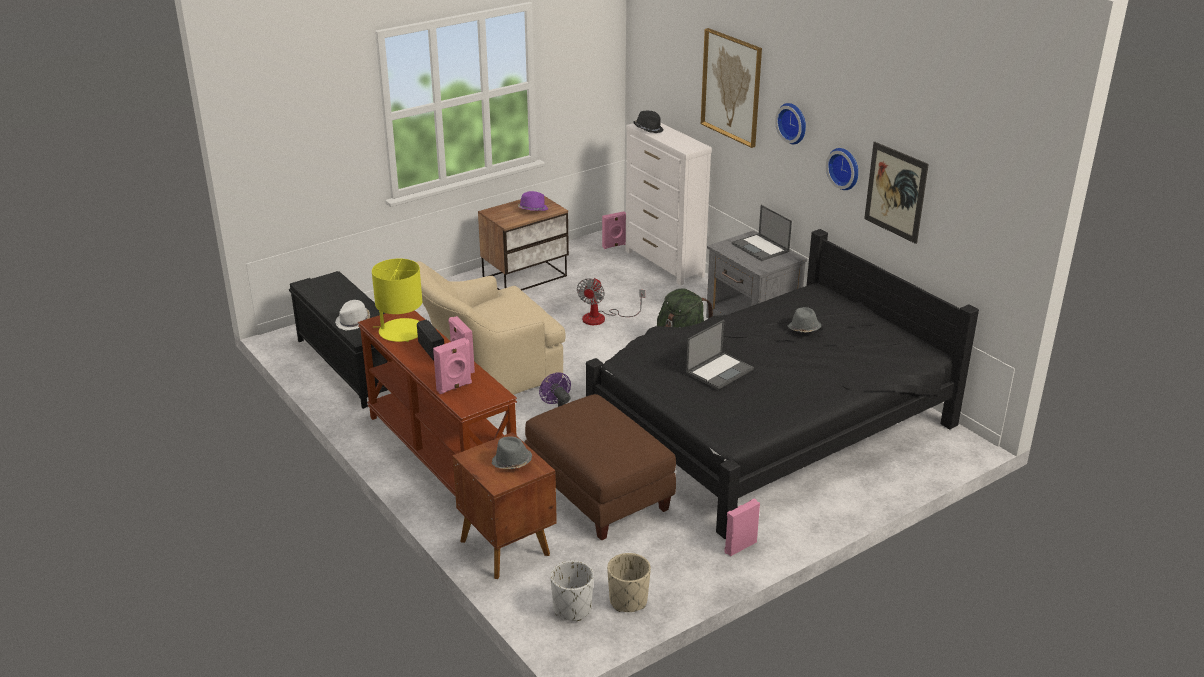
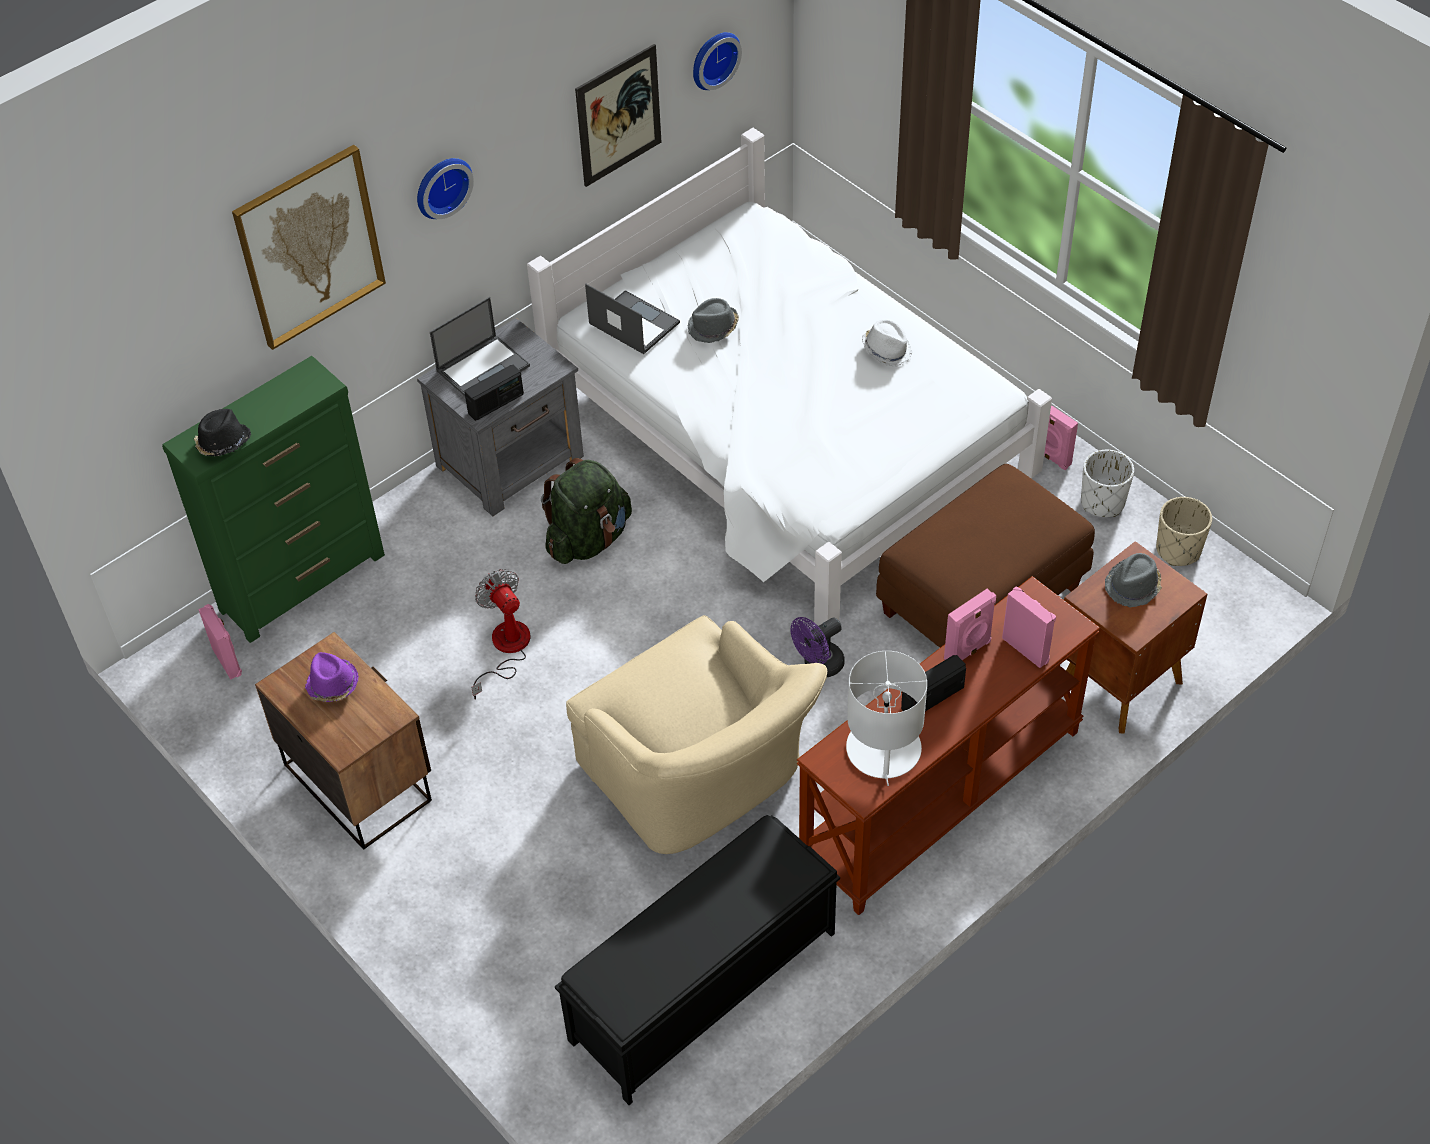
camera: 95 degrees left, 20 degrees up
white hat [335,300,370,331] -> white hat moved to [862,319,912,367]
yellow table lamp [372,259,422,342] -> white table lamp [846,651,927,786]
white planter [550,560,594,621] -> white planter moved to [1081,450,1134,517]
fan [577,278,645,325] -> fan turned 135 degrees counterclockwise [471,569,530,700]
black bed [586,229,979,539] -> white bed [527,128,1052,626]
white dresser [626,123,712,285] -> green dresser [162,356,385,643]
laptop [686,320,754,390] -> laptop moved to [585,284,680,354]
wall clock [826,148,858,190] -> wall clock moved to [693,32,742,90]
none -> radio [464,365,524,421]

